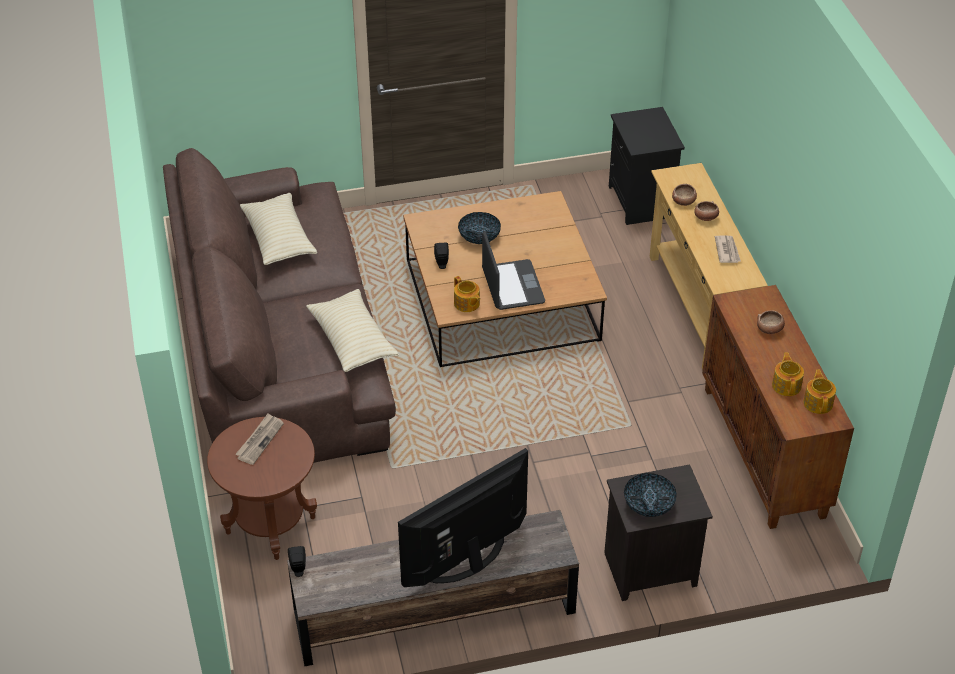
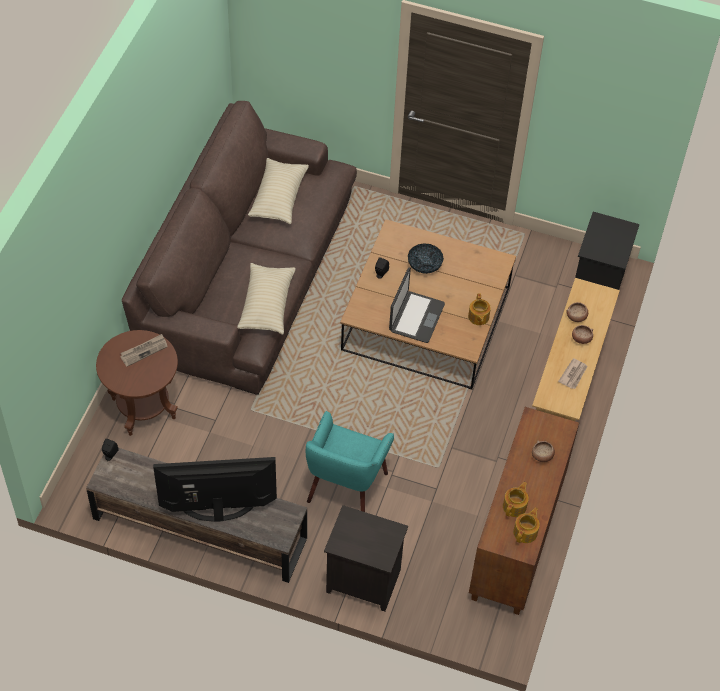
camera: 30 degrees right, 10 degrees up
teapot [454,276,480,312] -> teapot moved to [468,294,491,325]
bowl [624,473,677,517] -> none
none -> turquoise armchair [306,411,394,512]

